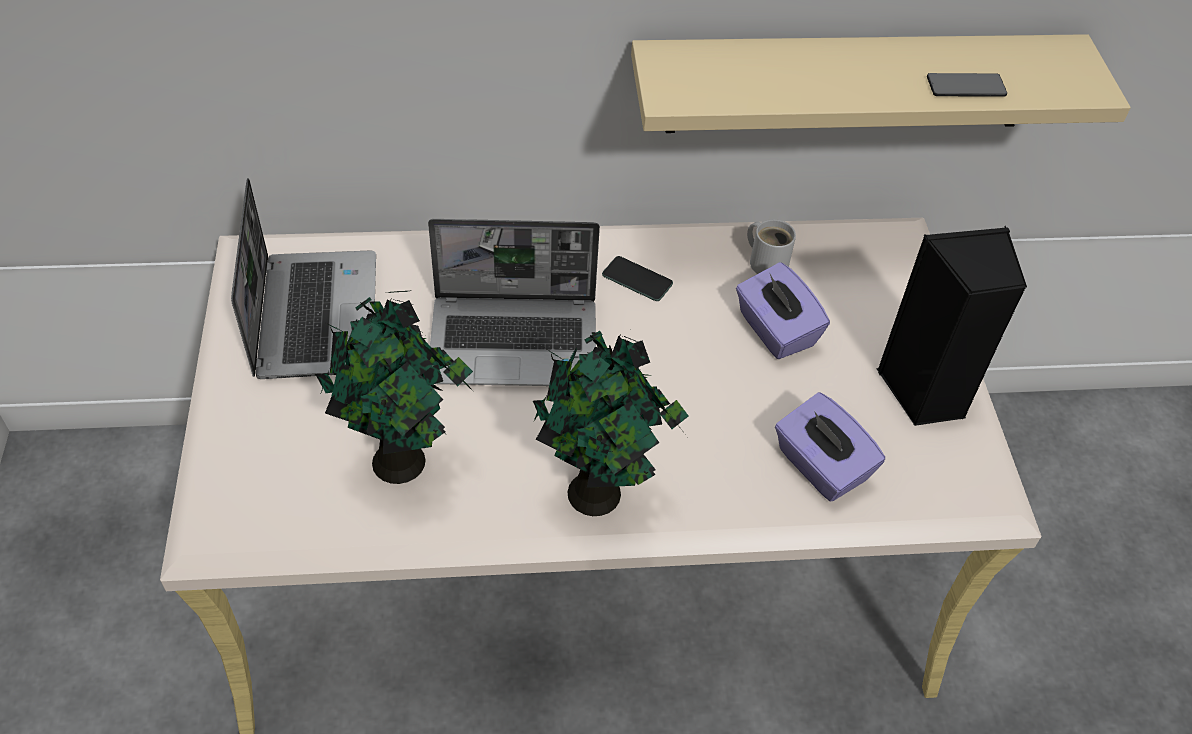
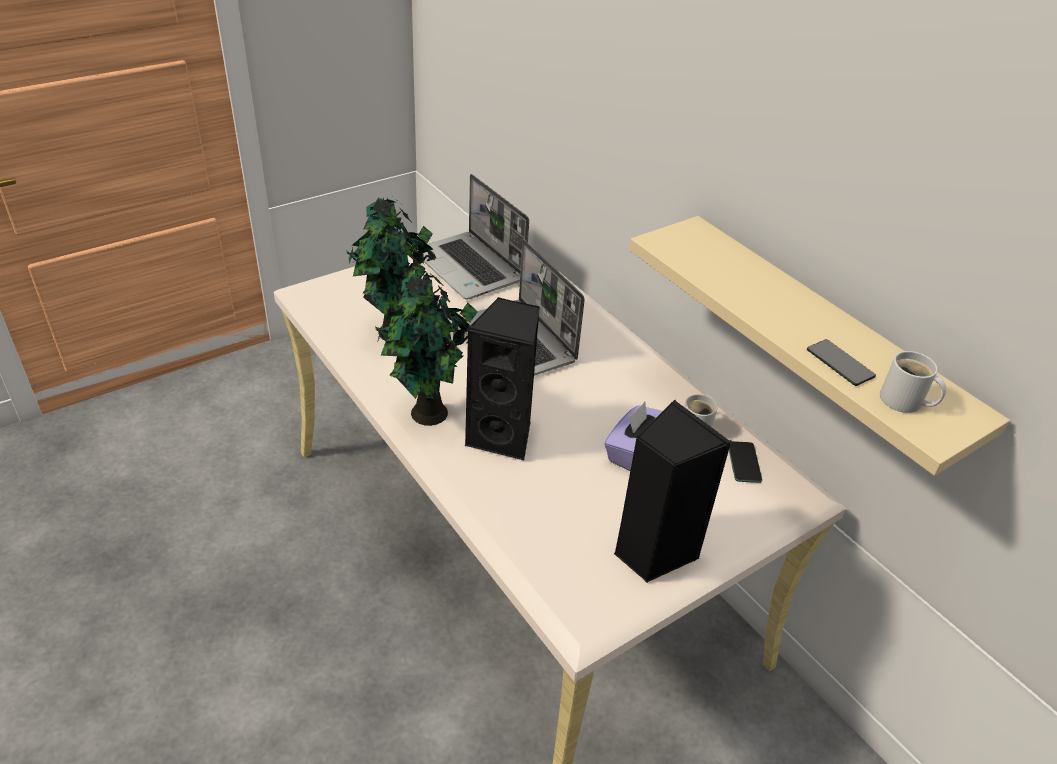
camera: 60 degrees right, 10 degrees down
laptop [231,178,376,379] -> laptop turned 90 degrees clockwise [423,174,529,299]
phone [602,256,673,301] -> phone moved to [729,441,762,483]
purple tissue box [775,392,885,501] -> none
none -> black speaker [465,297,540,460]
none -> white mug [880,351,946,413]

